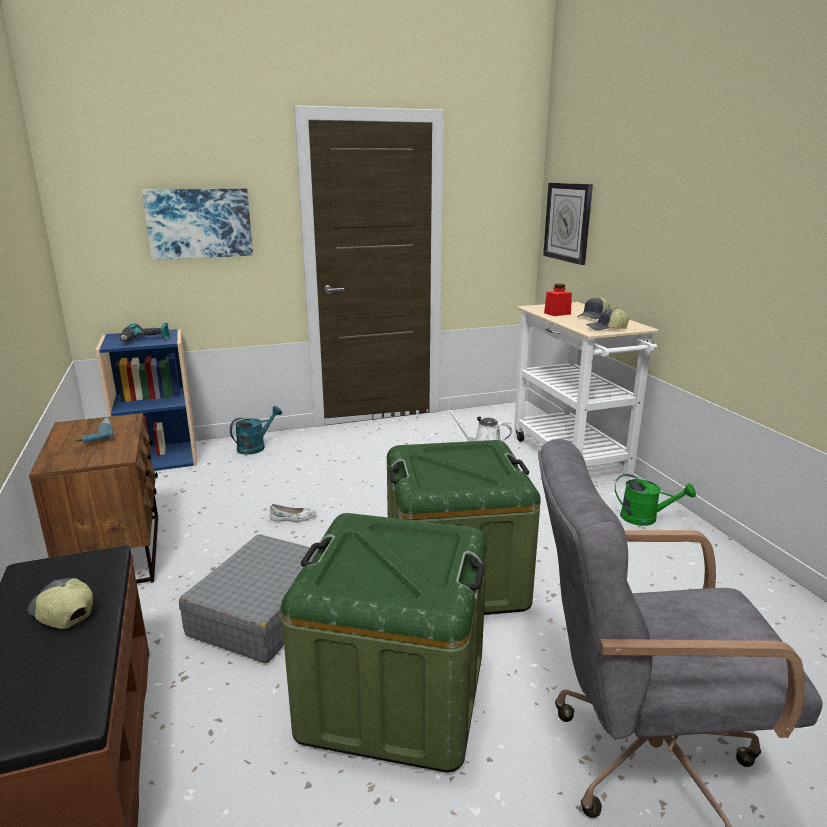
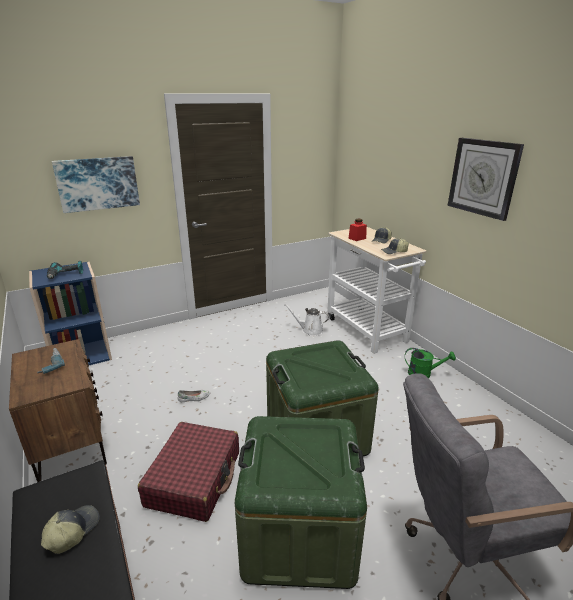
camera: 10 degrees left, 5 degrees up
cap [28,578,93,629] -> cap turned 90 degrees clockwise [41,505,100,554]
grey suitcase [179,535,318,663] -> red suitcase [138,422,239,522]
turquoise watering can [230,406,282,455] -> none
wall clock [543,183,593,265] -> wall clock moved to [447,138,524,221]

